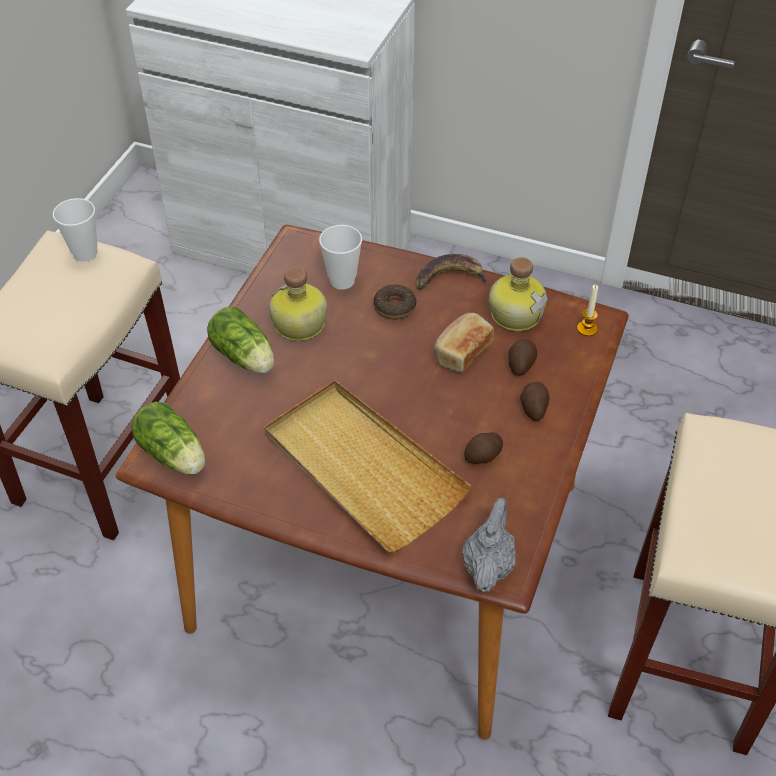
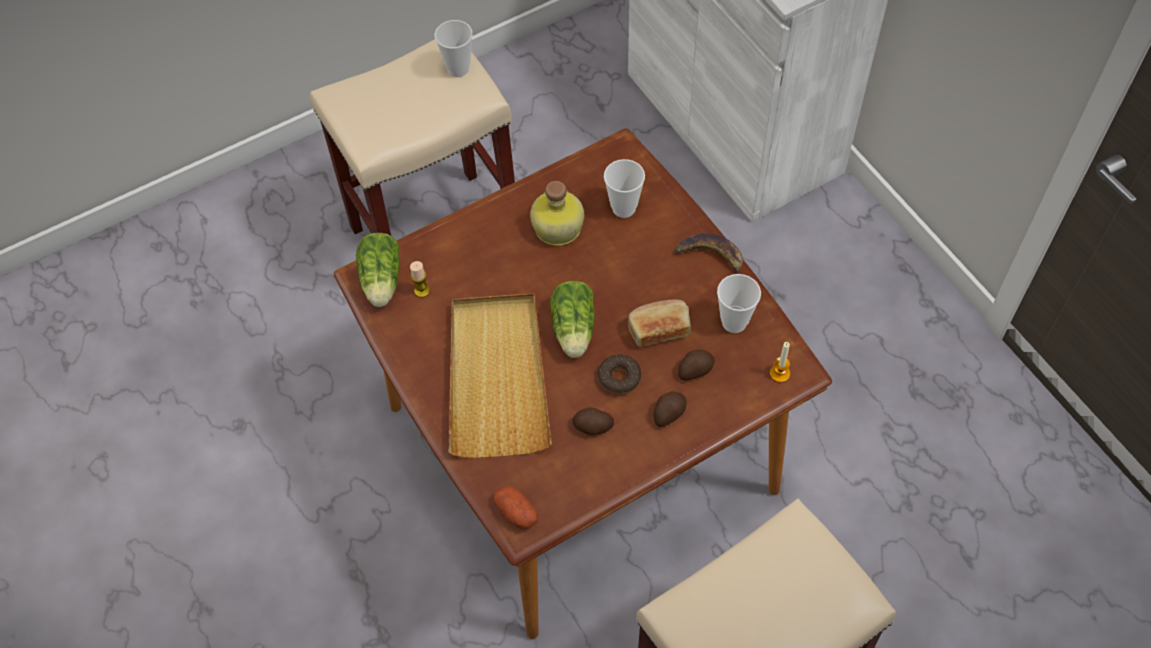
camera: 40 degrees right, 10 degrees up
lettuce [207,307,274,373] -> lettuce moved to [550,281,595,358]
donut [373,285,416,320] -> donut moved to [598,354,641,395]
grey teapot [462,498,517,592] -> potato [494,486,538,529]
bottle [489,257,548,331] -> cup [717,274,761,333]
none -> candle [410,261,430,298]

